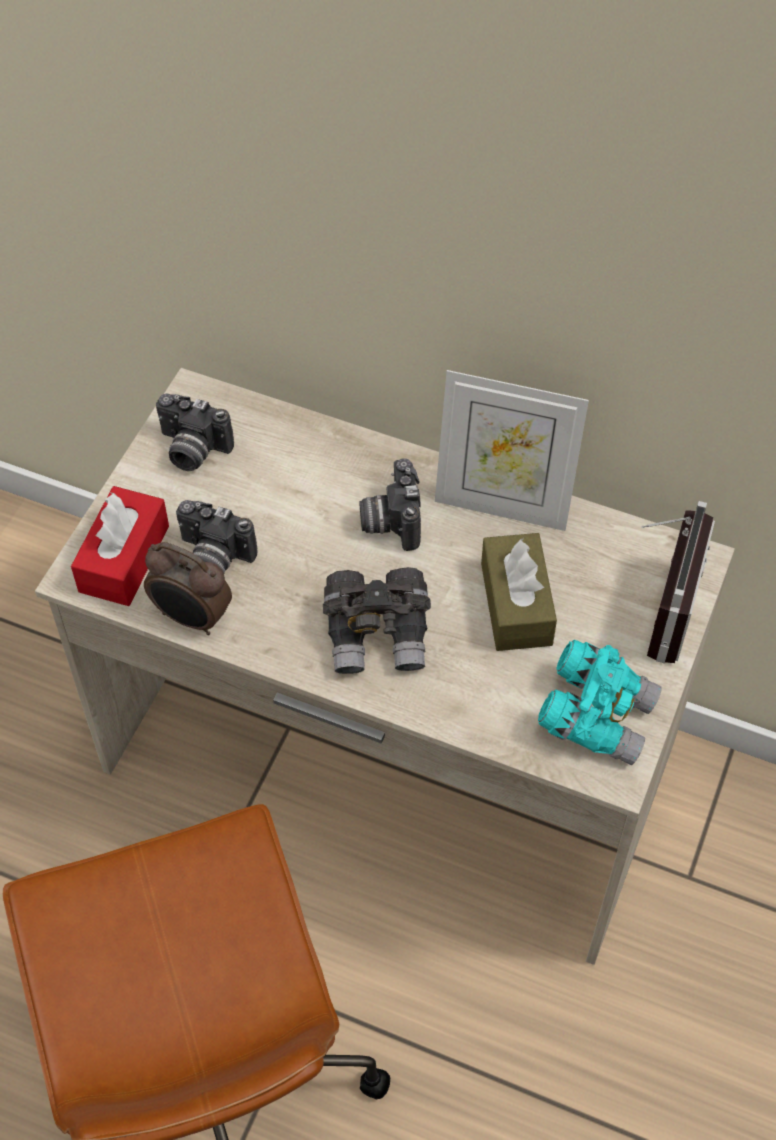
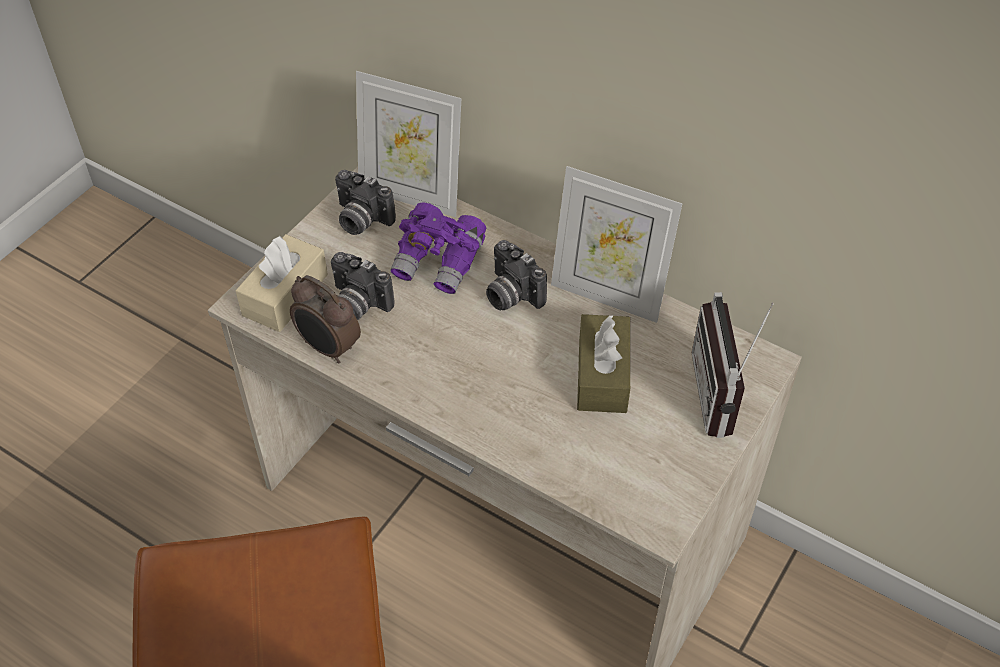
camera: 10 degrees right, 5 degrees down
red tissue box [71,486,169,606] -> beige tissue box [236,234,328,332]
grey binoculars [323,567,431,674] -> none
camera [359,458,421,551] -> camera turned 45 degrees counterclockwise [486,240,547,310]
turquoise binoculars [538,640,662,765] -> none
radio [641,501,715,663] -> radio turned 150 degrees clockwise [692,292,774,438]
none -> picture frame [356,71,461,217]
none -> purple binoculars [390,202,486,294]

